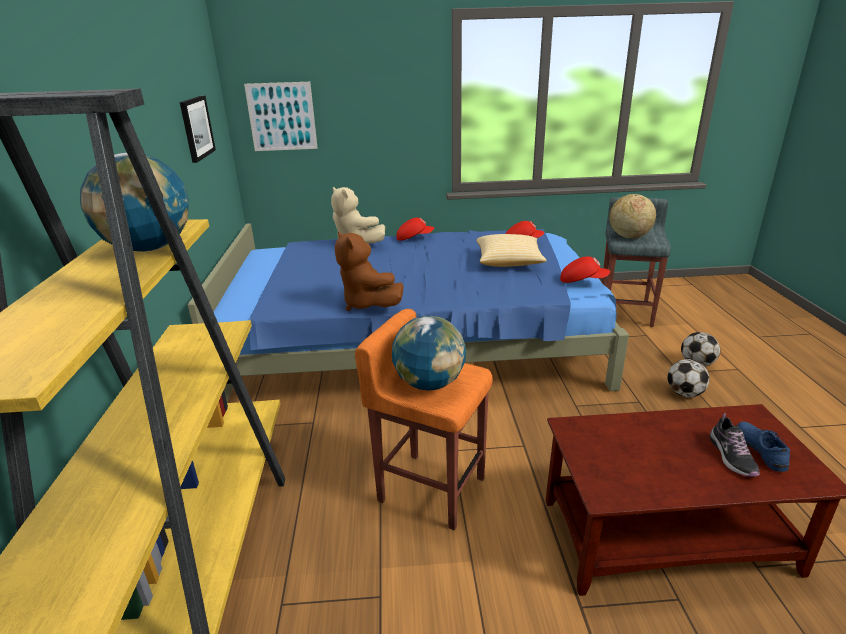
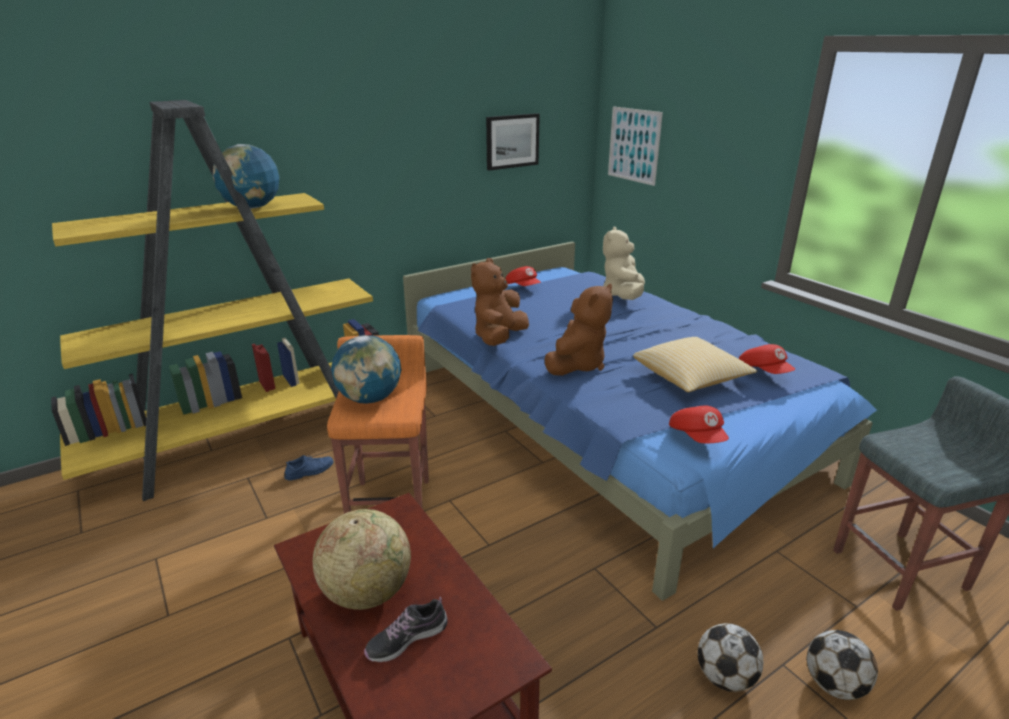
camera: 60 degrees right, 0 degrees up
red cap [396,218,434,241] -> red cap moved to [505,266,541,286]
globe [609,194,656,238] -> globe moved to [313,509,411,610]
blue shoe [737,422,790,472] -> blue shoe moved to [284,455,334,481]
none -> brown plush toy [545,283,613,376]

